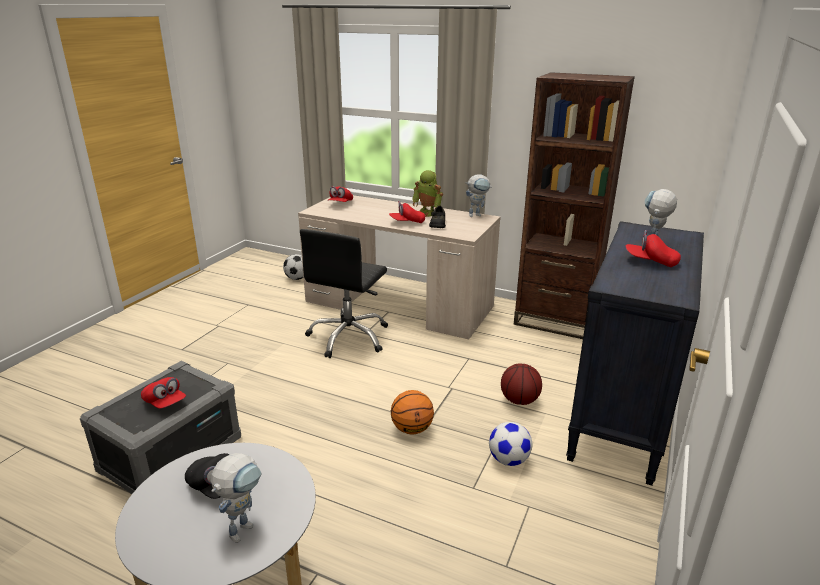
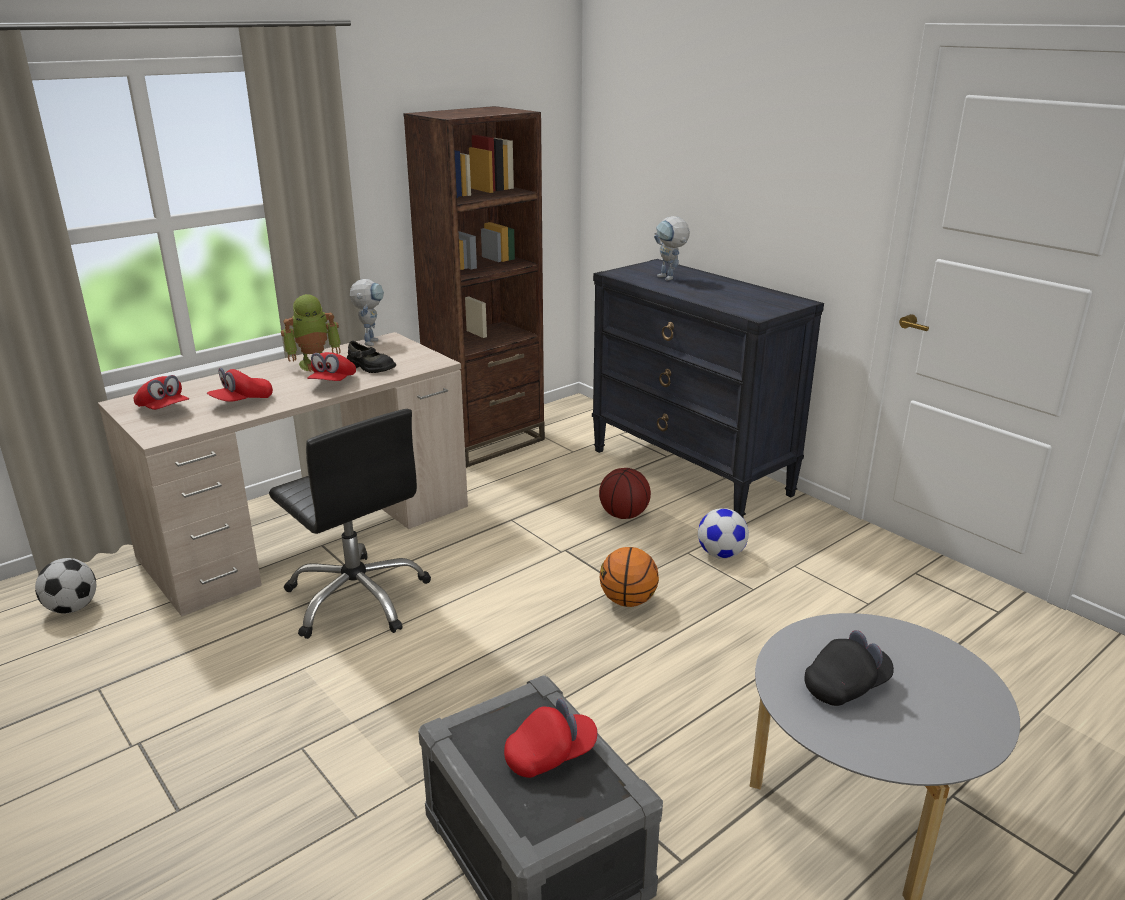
camera: 65 degrees left, 0 degrees up
toy robot [211,453,262,543] -> none
red cap [626,230,681,267] -> red cap moved to [207,368,273,402]

